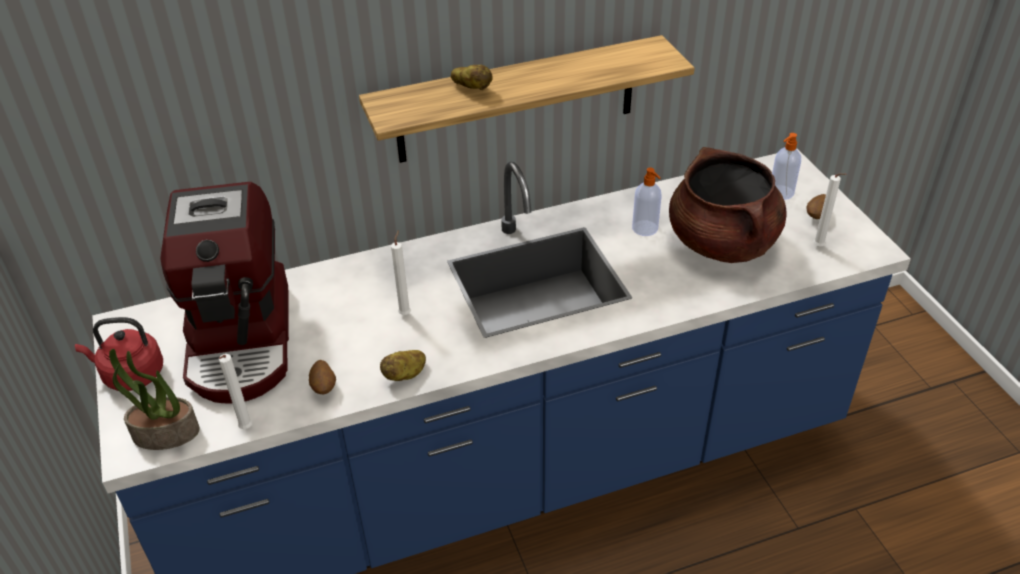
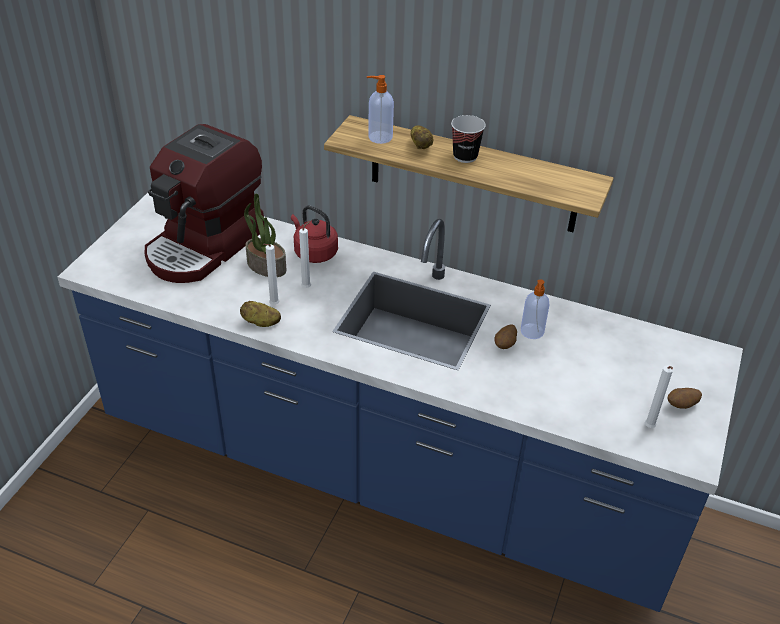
camera: 40 degrees right, 0 degrees up
red kettle [75,317,163,391] -> red kettle moved to [291,206,338,263]
potted plant [109,349,200,450] -> potted plant moved to [244,194,286,277]
white candle [219,354,252,429] -> white candle moved to [263,244,279,305]
potato [309,360,336,394] -> potato moved to [495,324,517,349]
brown cooking pot [669,147,786,263] -> none
soap dispenser [772,133,801,200] -> soap dispenser moved to [367,75,394,144]
none -> cup [451,115,486,163]

